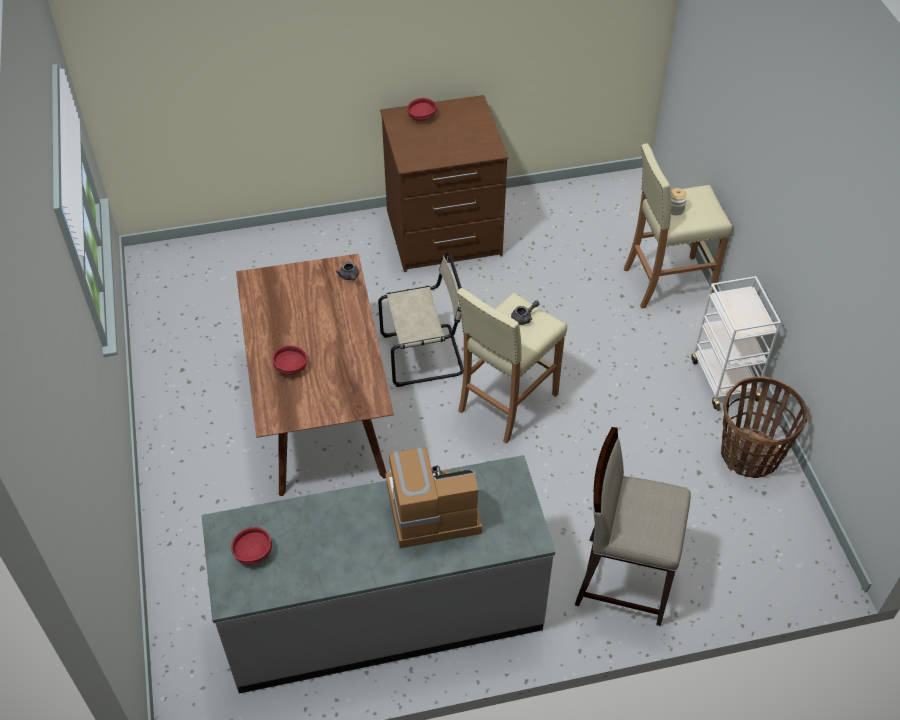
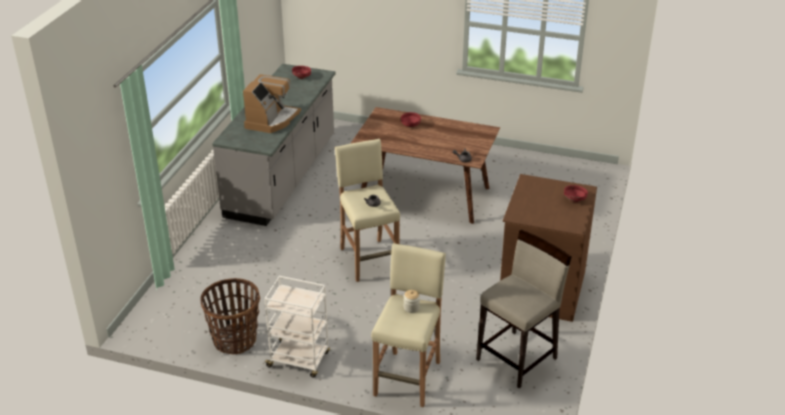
camera: 120 degrees right, 15 degrees down
beige chair [378,252,463,387] -> none
beige stool [575,427,691,626] -> beige stool moved to [476,230,572,388]

